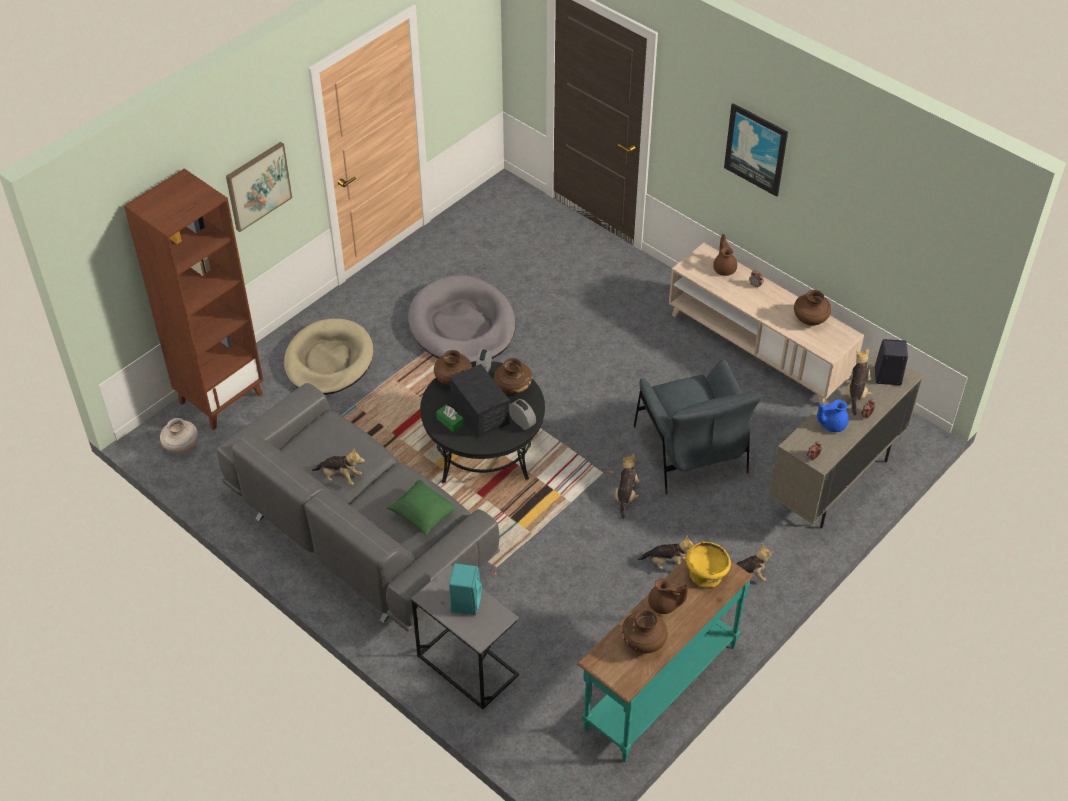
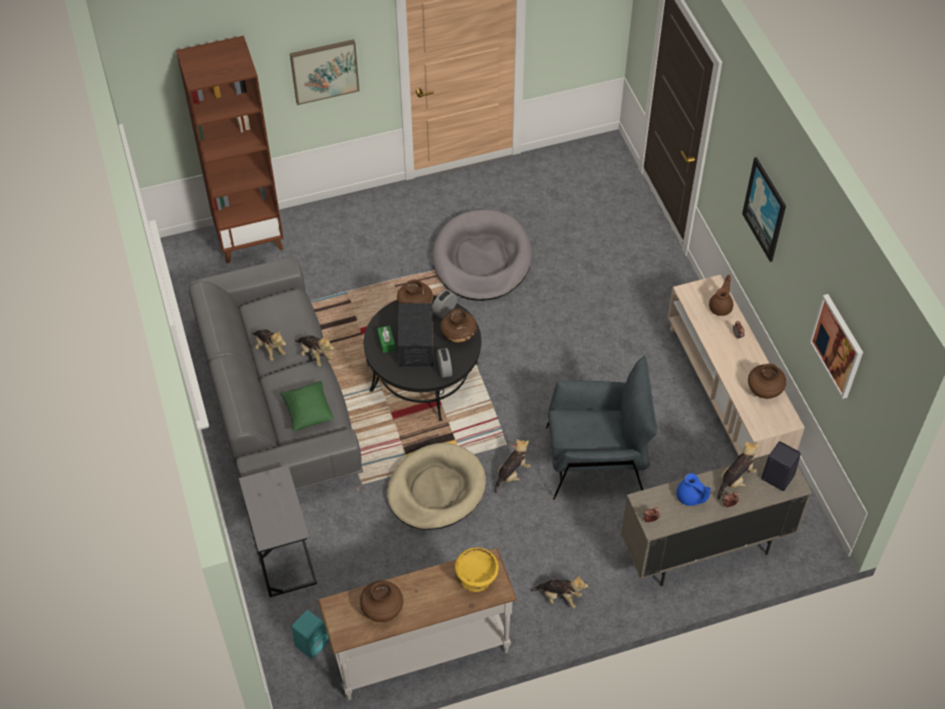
camera: 30 degrees right, 5 degrees up
beige vase [160,418,198,453] -> none
beige dog bed [284,318,374,395] -> beige dog bed moved to [387,443,486,530]
turquoise speaker [449,563,482,615] -> turquoise speaker moved to [292,610,329,659]
turquoise console table [577,558,753,762] -> white console table [318,548,517,700]
grey armchair [633,359,763,495] -> grey armchair turned 105 degrees counterclockwise [546,356,657,500]
plush toy [637,535,694,569] -> plush toy moved to [295,335,334,366]
brown teapot [648,578,688,614] -> none
blue teapot [817,399,849,432] -> blue teapot turned 150 degrees counterclockwise [676,473,711,506]
none -> picture [809,294,863,399]

